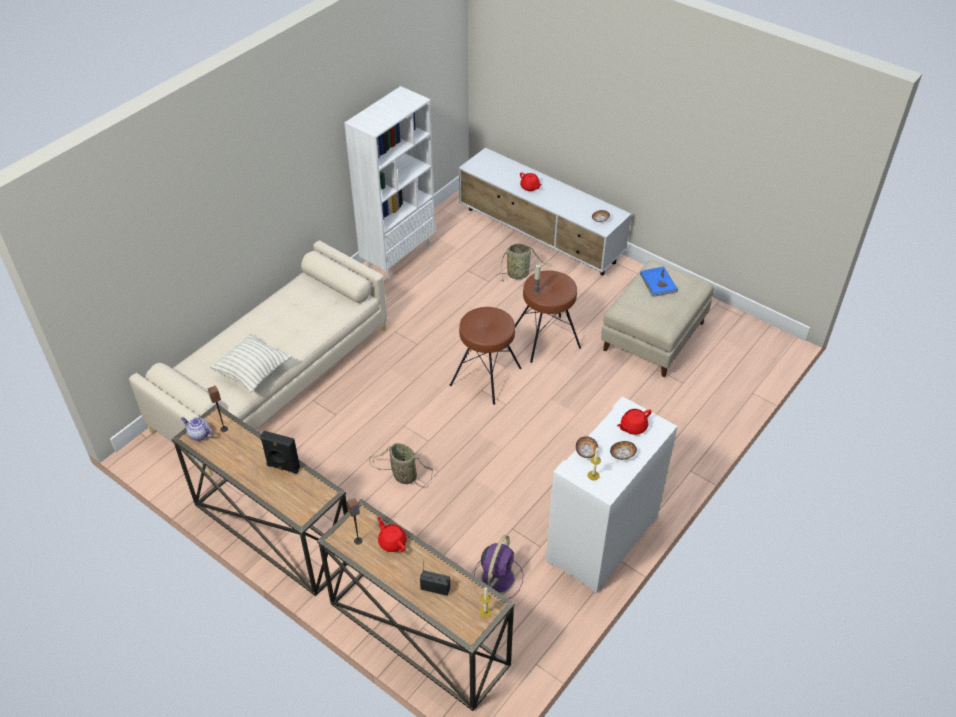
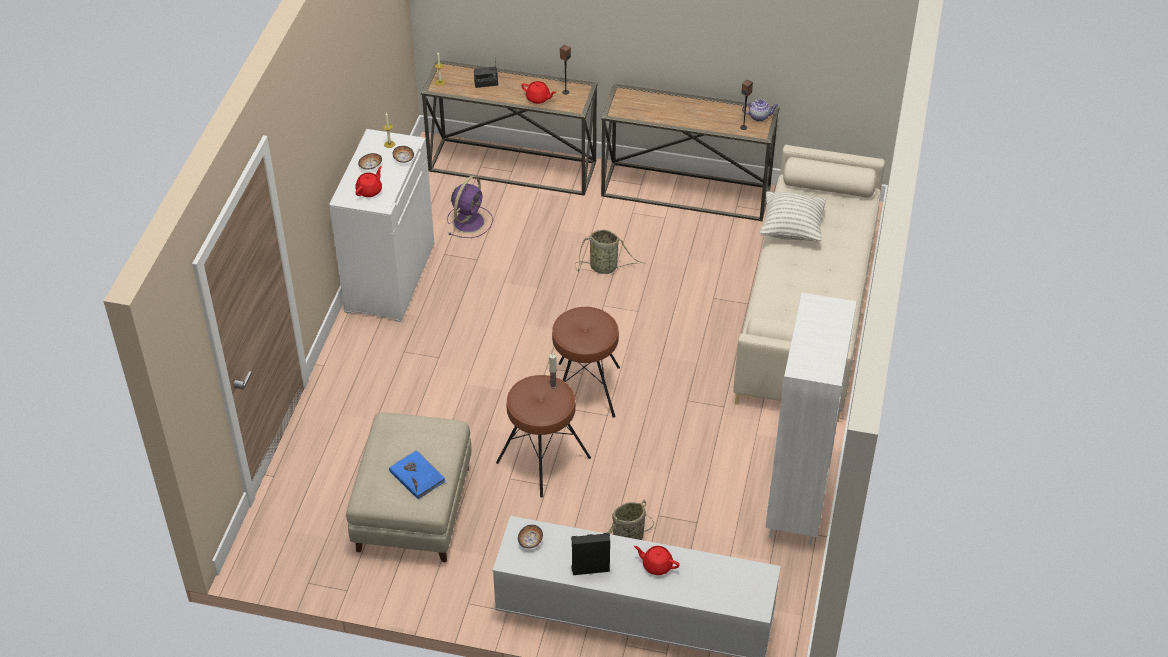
camera: 155 degrees right, 0 degrees up
black speaker [260,431,300,474] -> black speaker moved to [571,533,610,575]
purple fan [474,535,523,599] -> purple fan turned 150 degrees counterclockwise [447,176,493,238]

